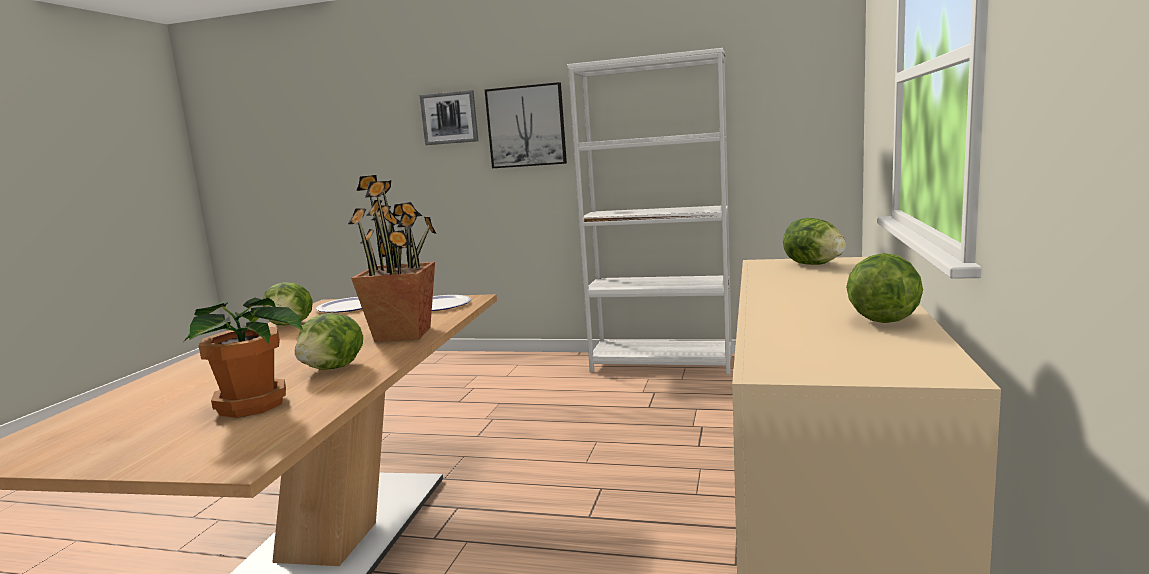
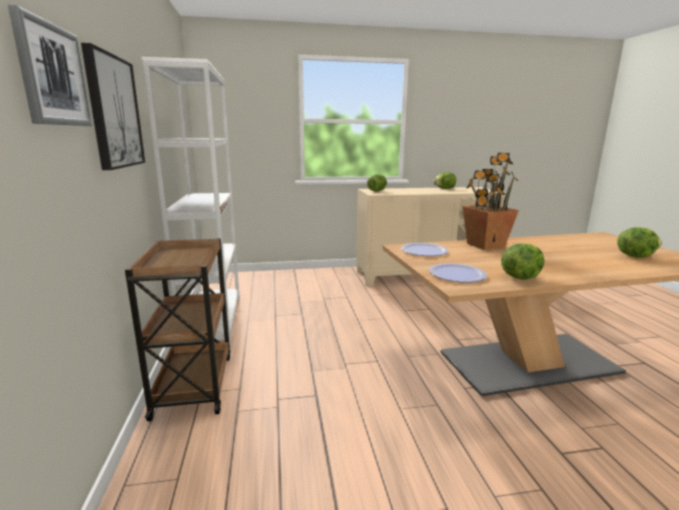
camera: 115 degrees left, 5 degrees up
potted plant [184,298,303,418] -> none
lettuce [295,313,363,370] -> lettuce moved to [617,227,662,258]
none -> brown cart [125,238,230,421]

